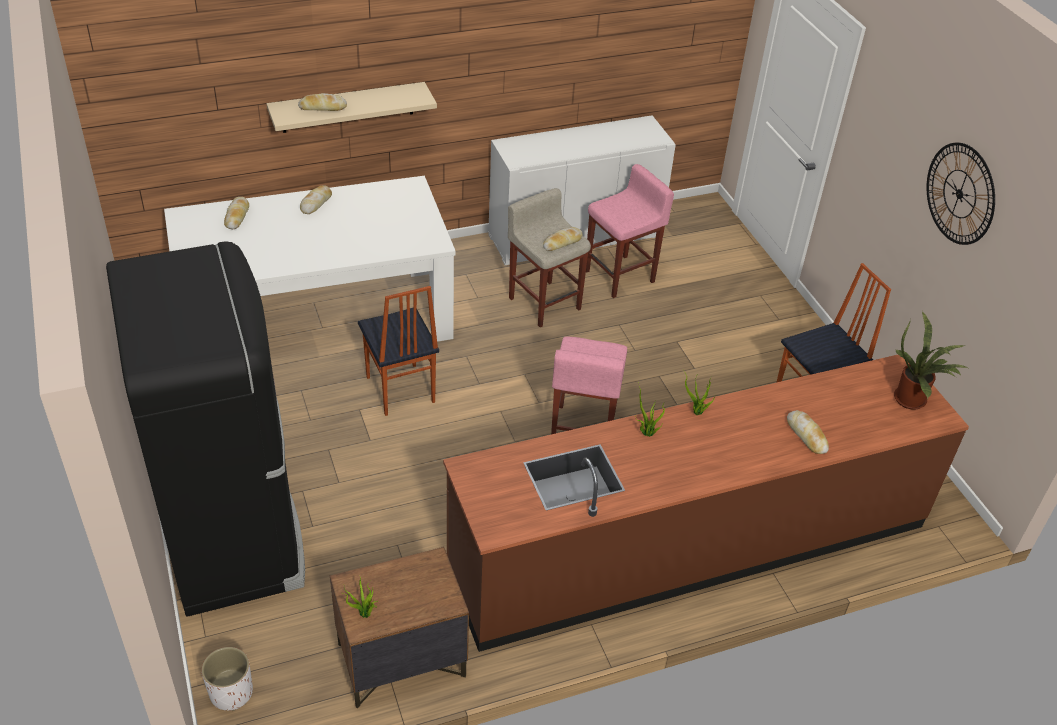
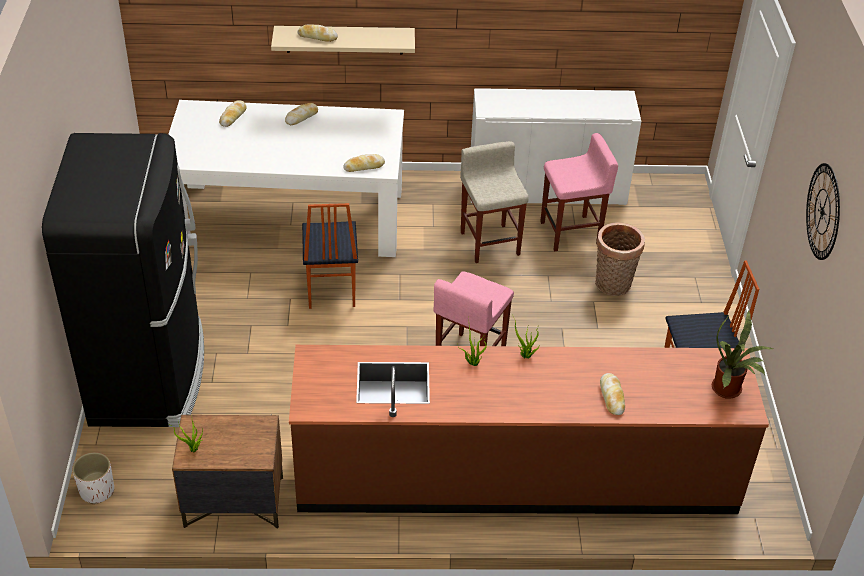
camera: 20 degrees right, 0 degrees up
bread [543,227,582,251] -> bread moved to [343,154,385,172]
none -> basket [595,222,645,296]

